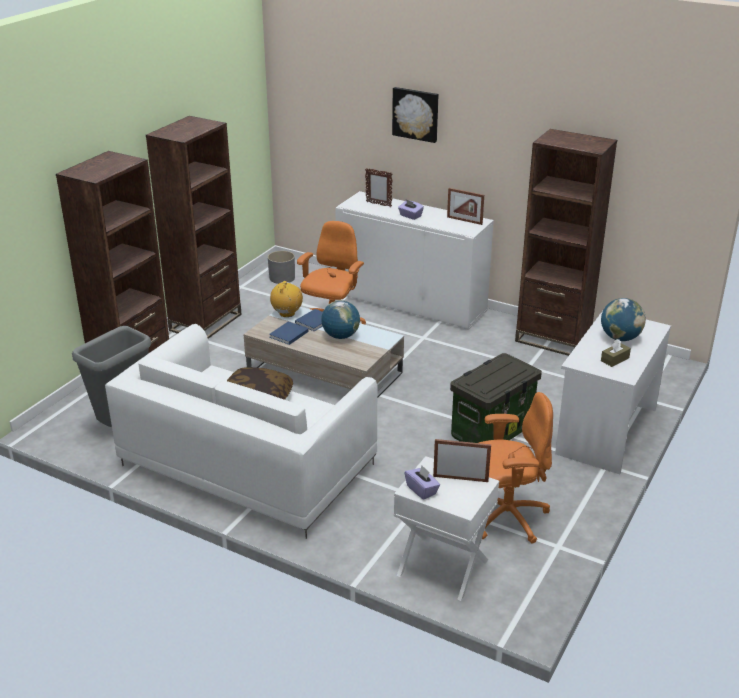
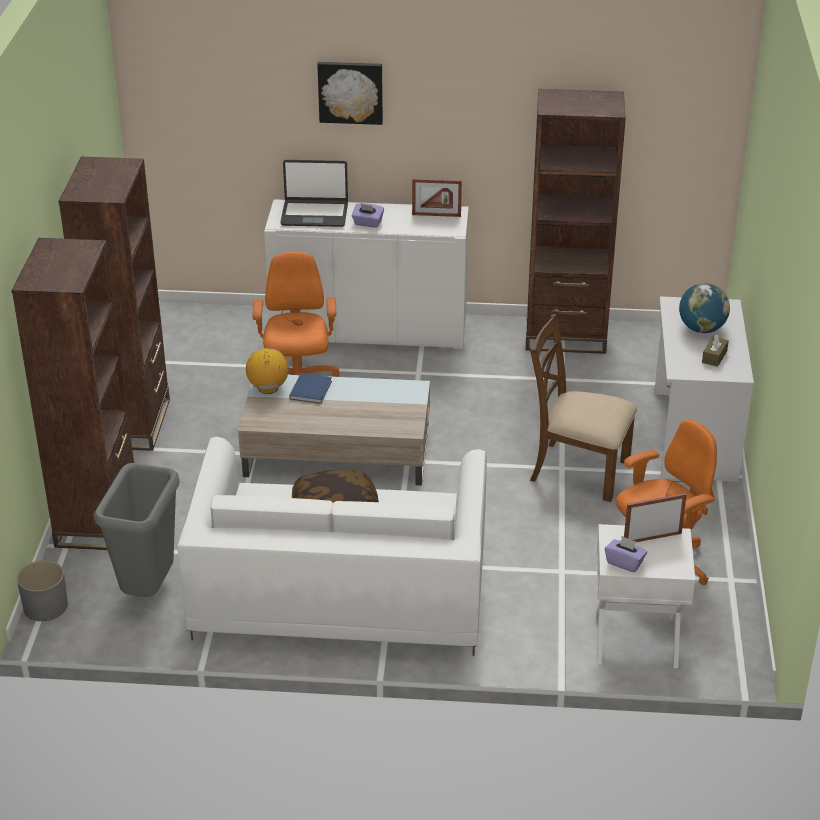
camera: 25 degrees left, 5 degrees up
grey planter [268,251,295,284] -> grey planter moved to [17,560,68,621]
blue book [269,321,309,345] -> none
globe [321,300,360,339] -> none
picture frame [365,168,392,207] -> laptop [280,160,348,227]
storage box [450,353,542,443] -> brown chair [530,314,637,502]

